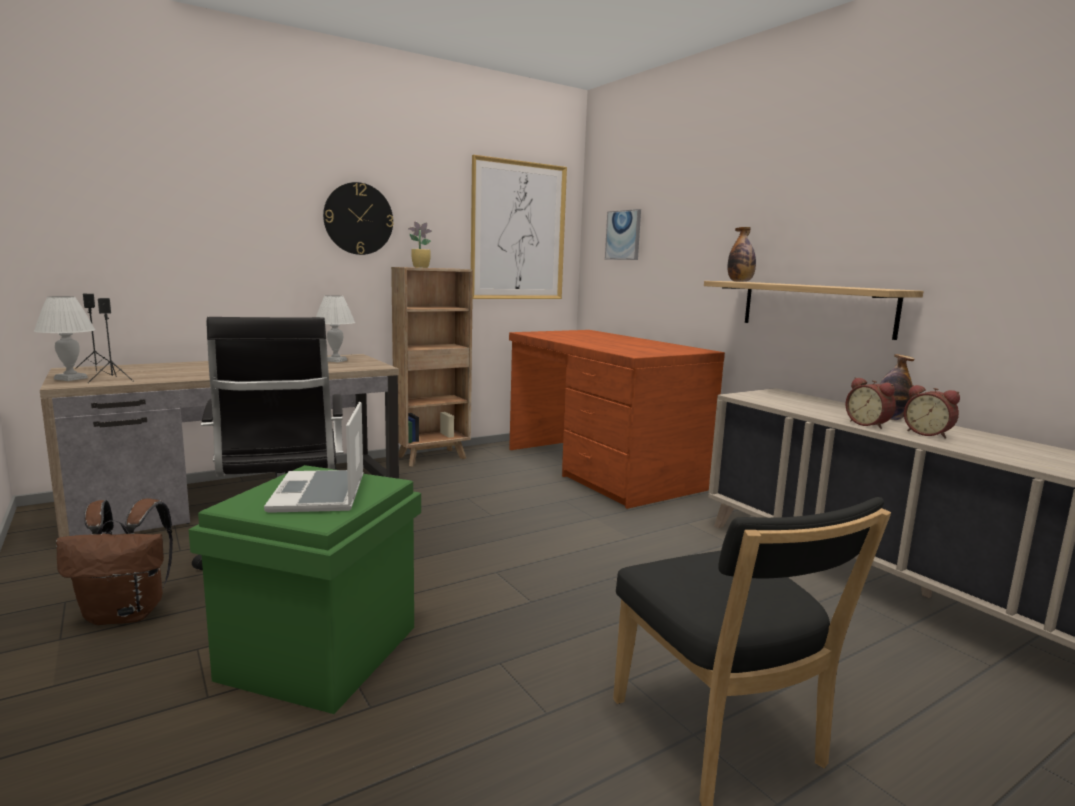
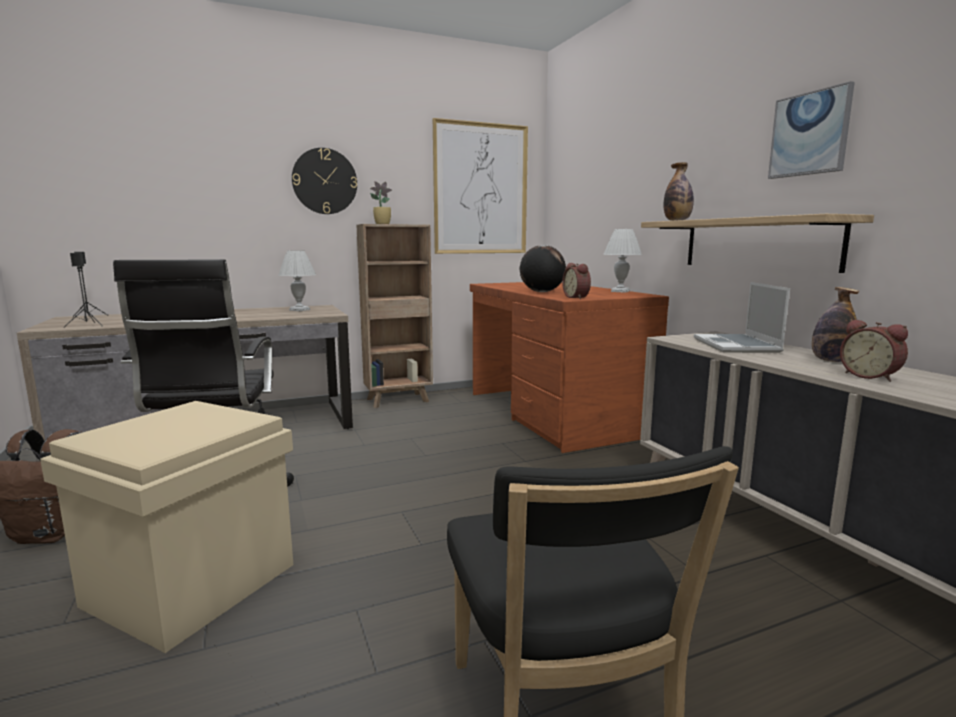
camera: 10 degrees right, 0 degrees up
white table lamp [34,296,95,381] -> white table lamp moved to [603,229,642,293]
green storage box [189,465,421,714] -> beige storage box [40,401,293,653]
laptop [264,402,364,513] -> laptop moved to [694,282,790,353]
picture [605,209,641,260] -> picture moved to [768,81,855,179]
alarm clock [846,377,896,429] -> alarm clock moved to [562,263,591,299]
none -> globe [520,245,566,292]

